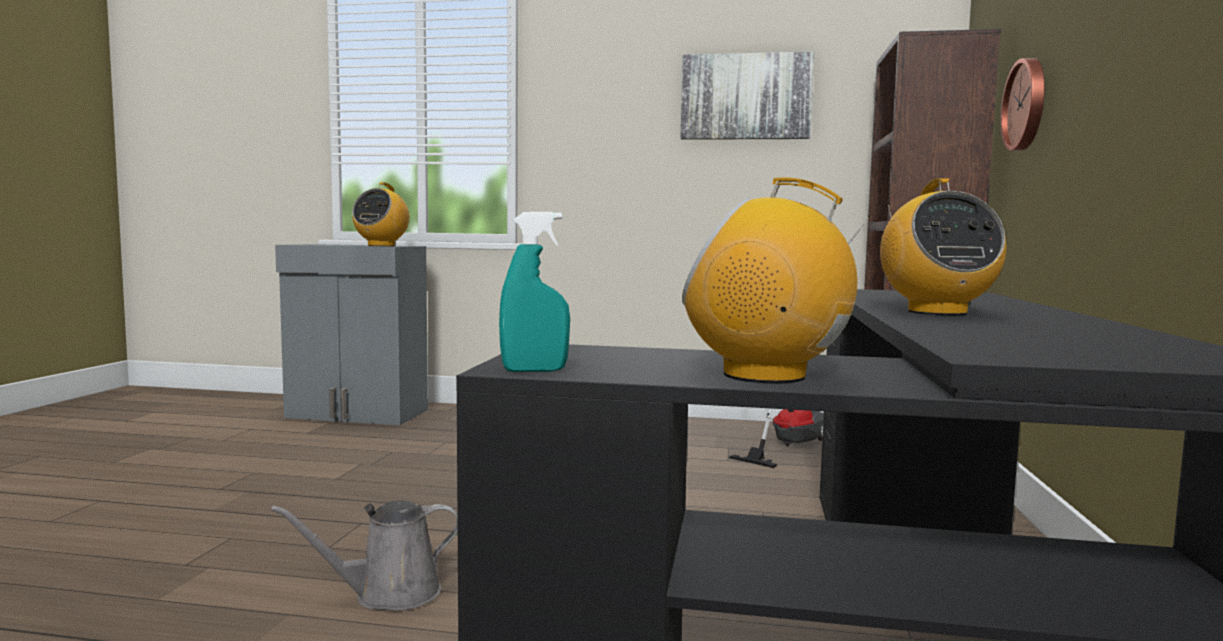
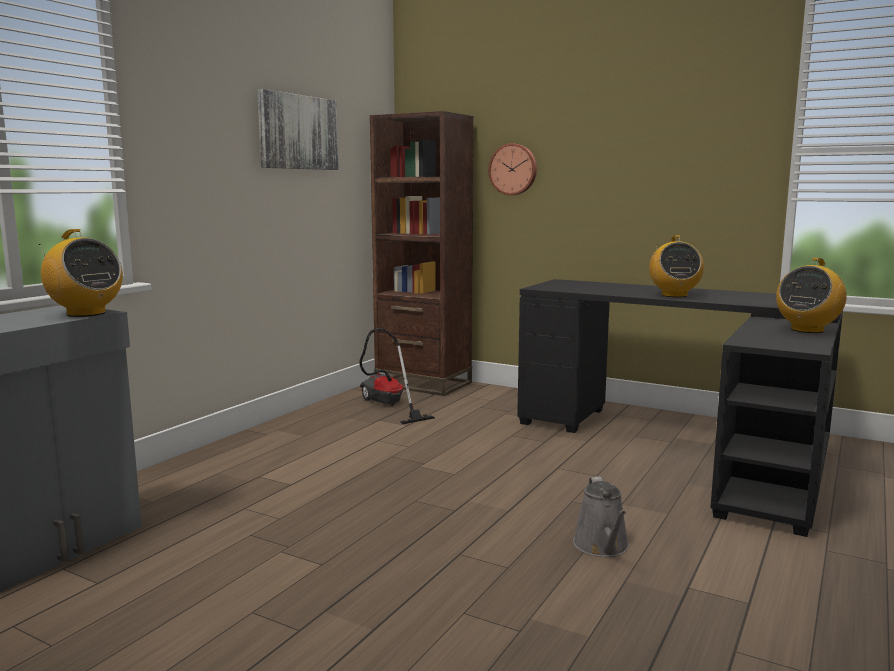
camera: 70 degrees left, 5 degrees up
turquoise spray bottle [499,212,570,372] -> none
radio [880,178,1007,315] -> radio turned 75 degrees clockwise [649,235,704,297]

